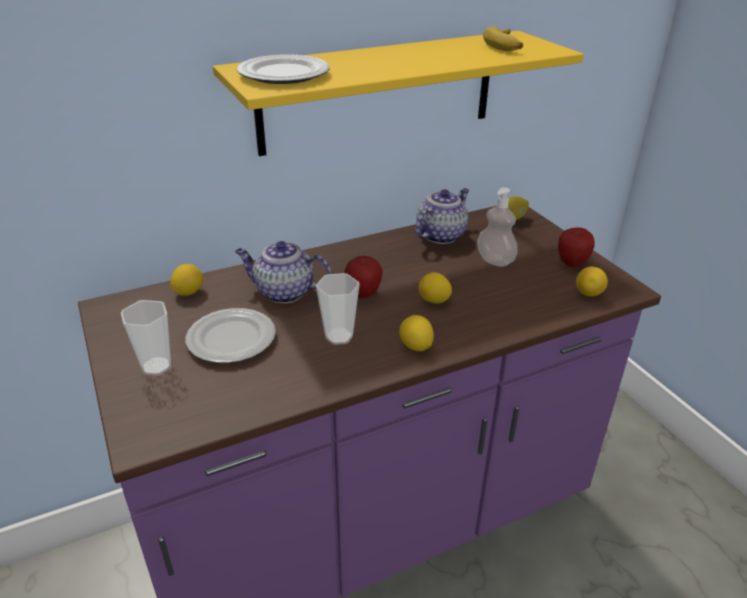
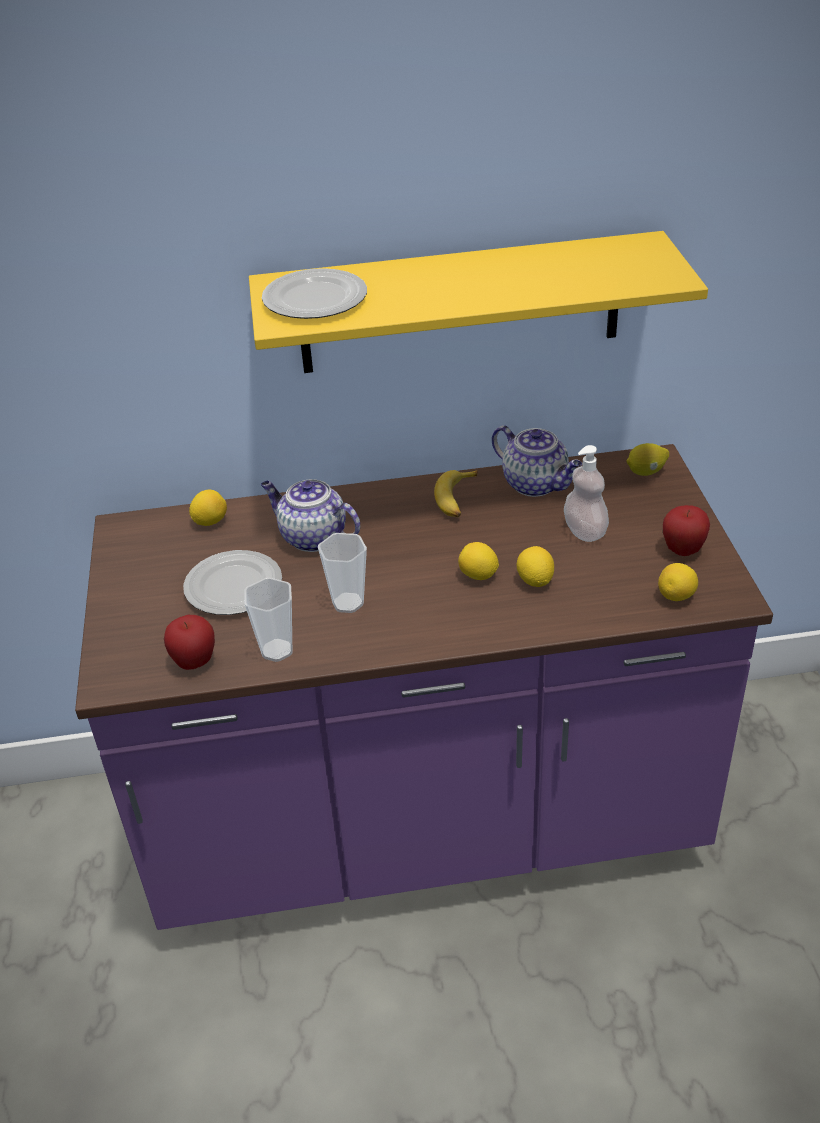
camera: 20 degrees right, 5 degrees up
cup [121,300,171,376] -> cup moved to [244,577,292,662]
apple [344,256,383,298] -> apple moved to [164,615,215,670]
lemon [399,315,434,351] -> lemon moved to [517,546,554,587]
teapot [415,188,469,244] -> teapot turned 75 degrees clockwise [492,425,582,497]
banana [483,27,523,51] -> banana moved to [434,470,477,517]

